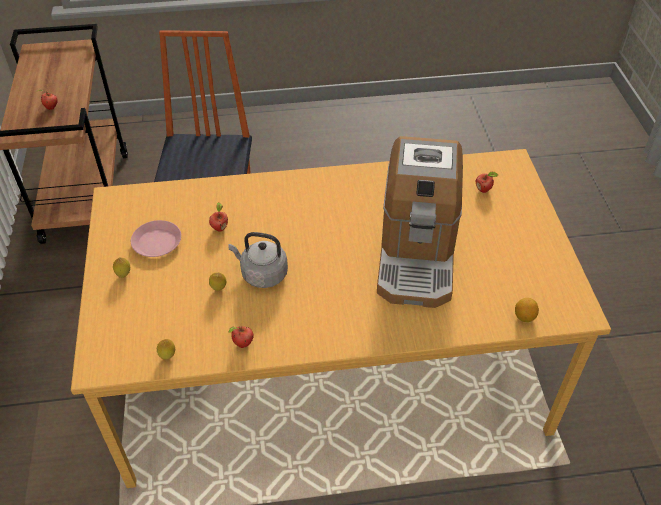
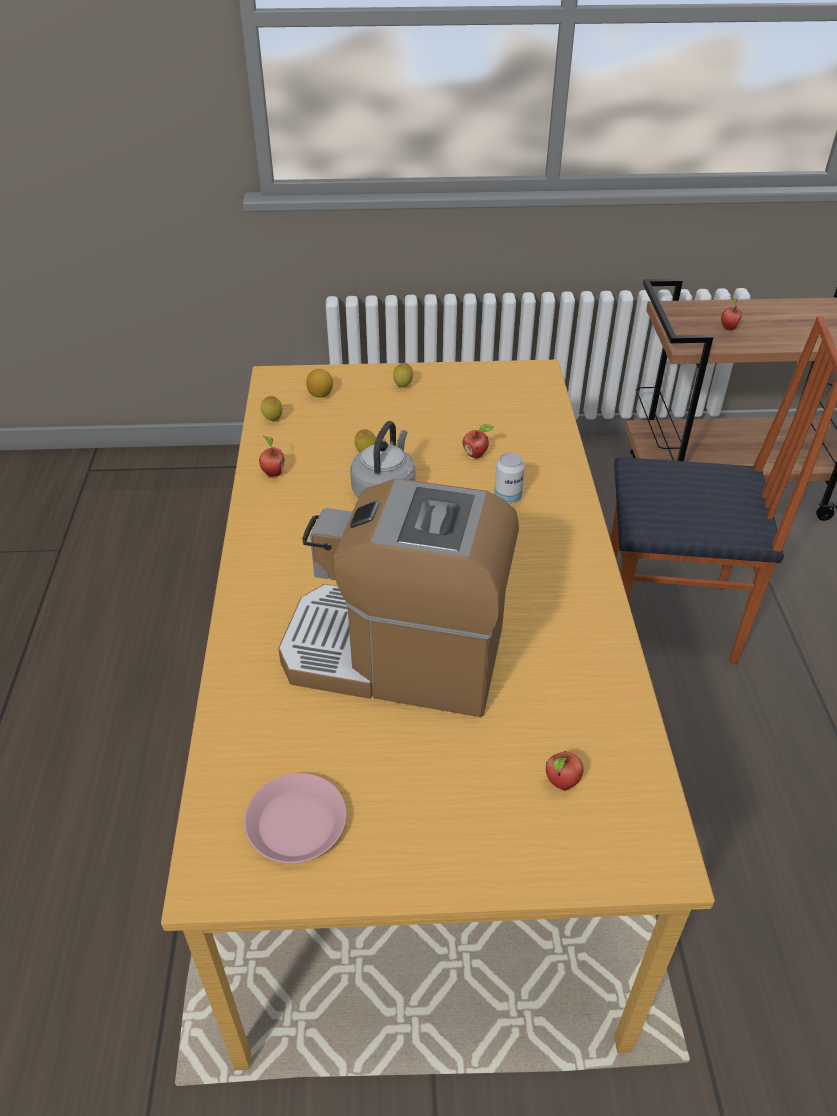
camera: 95 degrees right, 5 degrees down
pink plate [131,220,181,257] -> pink plate moved to [244,773,347,863]
lemon [515,298,539,322] -> lemon moved to [306,369,333,398]
none -> can [494,452,525,504]

